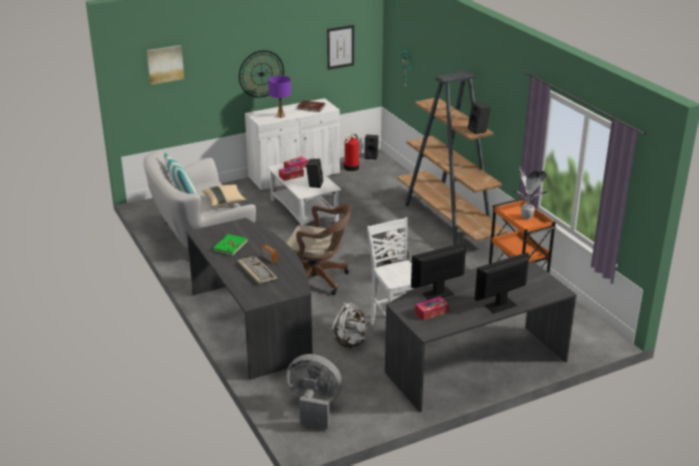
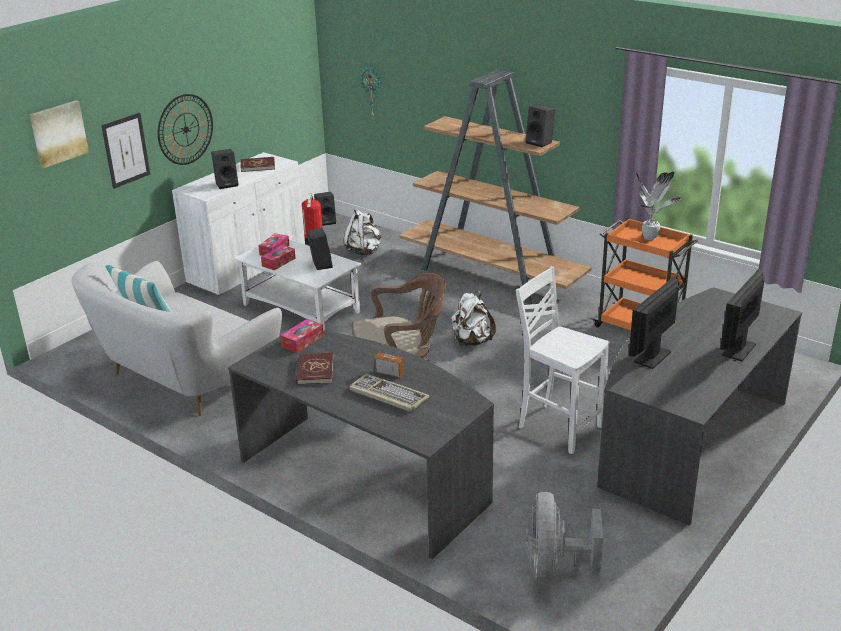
camera: 25 degrees left, 0 degrees up
beige pillow [203,185,246,207] -> none
green book [213,234,248,256] -> red book [296,353,334,385]
purple table lamp [268,76,291,118] -> black speaker [211,149,238,189]
grey fan [286,354,342,429] -> grey fan turned 75 degrees counterclockwise [526,492,603,582]
picture [327,25,354,70] -> picture moved to [101,113,150,189]
white backpack [332,302,367,349] -> white backpack moved to [343,209,381,255]
tissue box [415,296,449,320] -> tissue box moved to [280,319,324,353]

